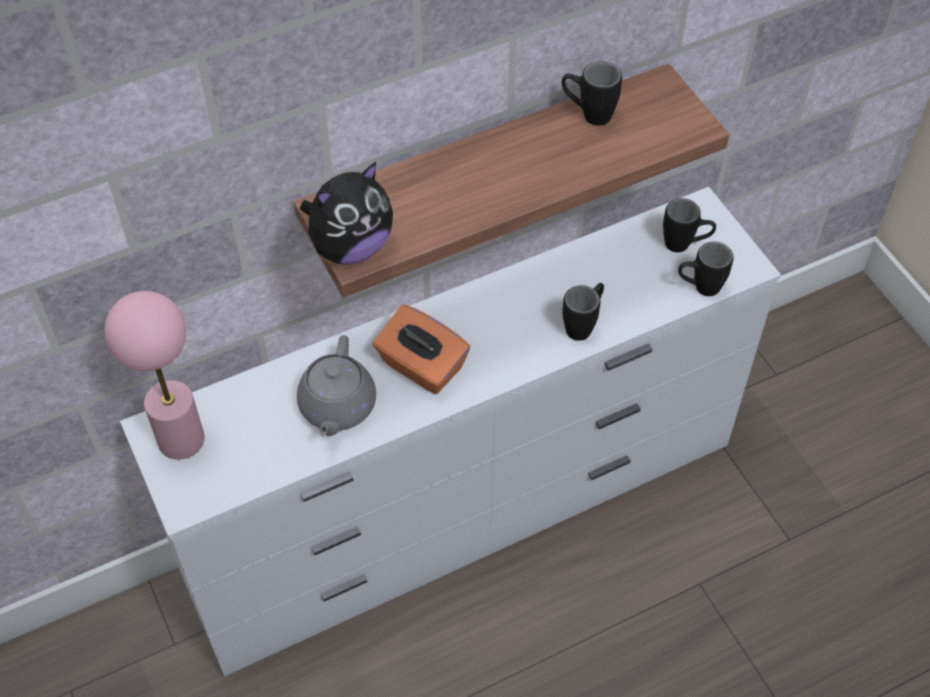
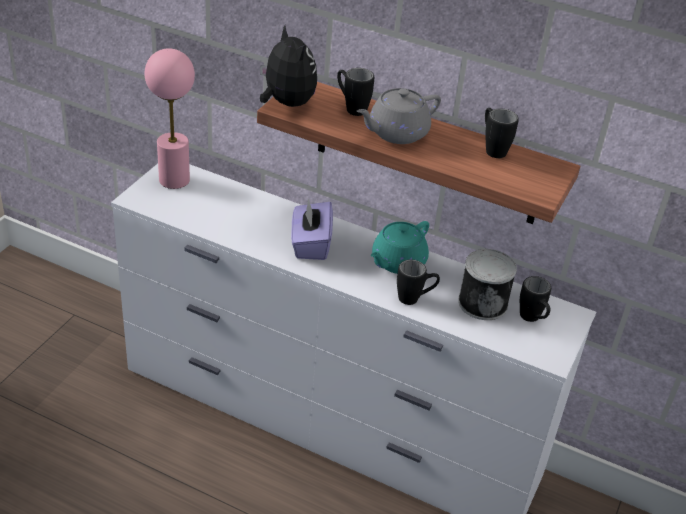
camera: 50 degrees right, 15 degrees down
grey teapot [297,335,376,437] -> grey teapot moved to [357,88,441,144]
plush toy [300,162,393,265] -> plush toy turned 135 degrees counterclockwise [260,26,317,107]
orange tissue box [373,305,470,394] -> purple tissue box [291,198,333,260]
black mug [678,242,733,296] -> black mug moved to [337,68,374,116]
none -> turquoise teapot [371,221,429,274]
none -> can [458,249,517,320]

